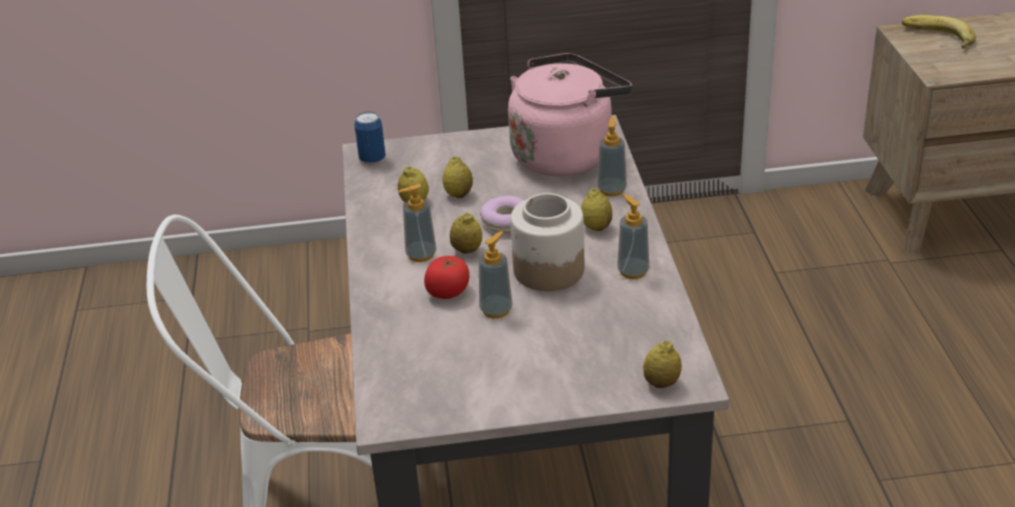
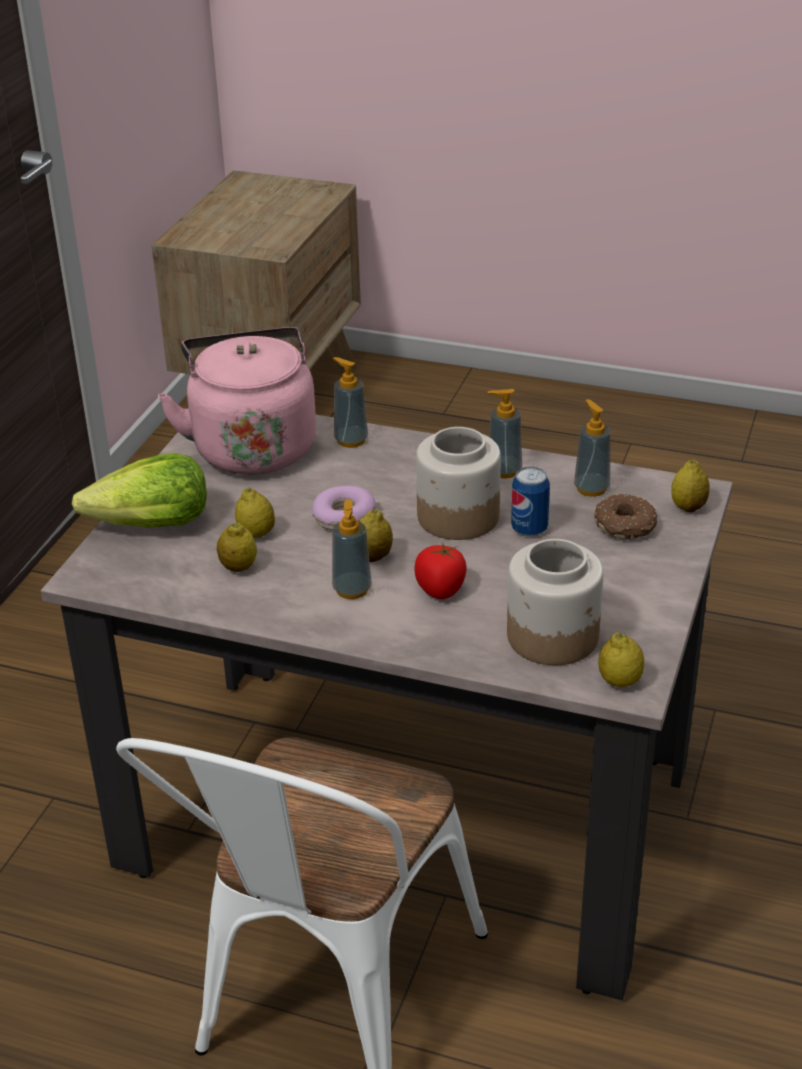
camera: 65 degrees left, 0 degrees up
can [354,111,386,164] -> can moved to [511,467,550,537]
soap dispenser [479,231,512,318] -> soap dispenser moved to [574,399,611,497]
lemon [581,188,612,231] -> lemon moved to [598,632,644,687]
banana [902,15,976,48] -> none
none -> lettuce [72,453,207,528]
none -> jar [507,539,603,665]
none -> donut [594,494,657,540]

